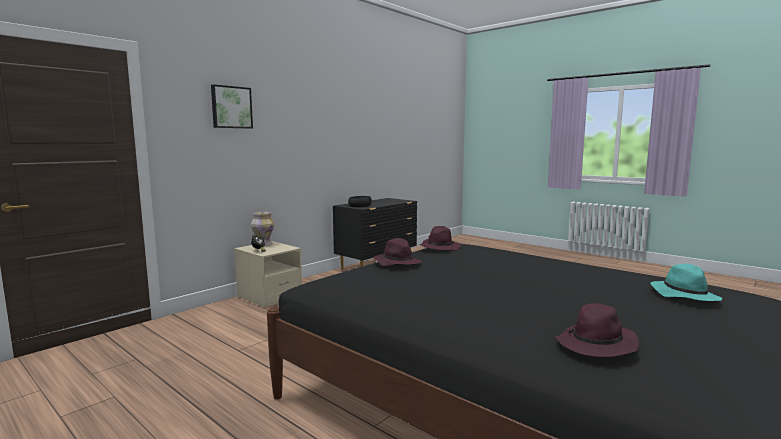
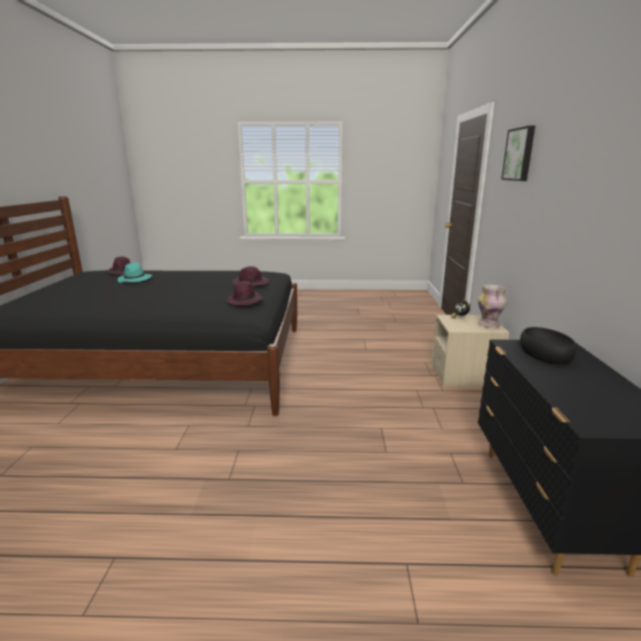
camera: 140 degrees right, 10 degrees up
turquoise hat [650,264,722,301] -> turquoise hat moved to [118,263,152,283]

